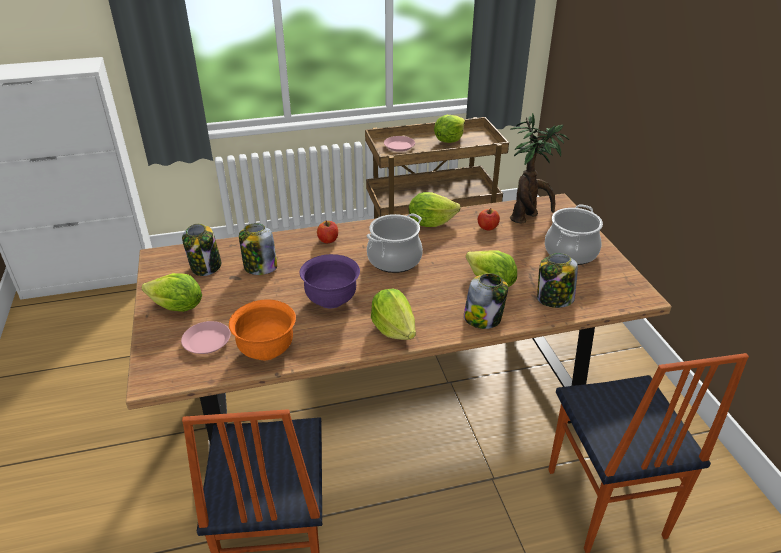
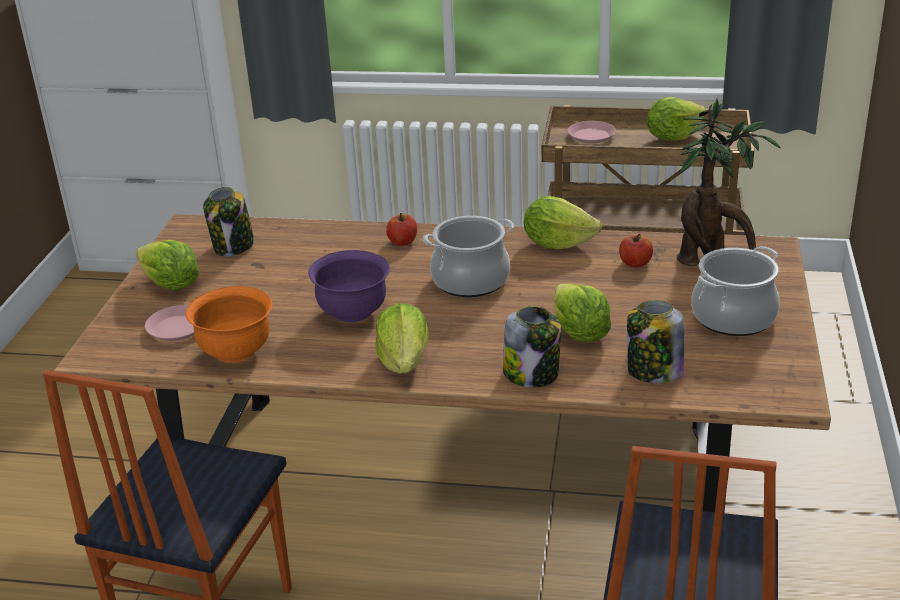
camera: 25 degrees right, 5 degrees down
jar [239,223,277,275] -> none

